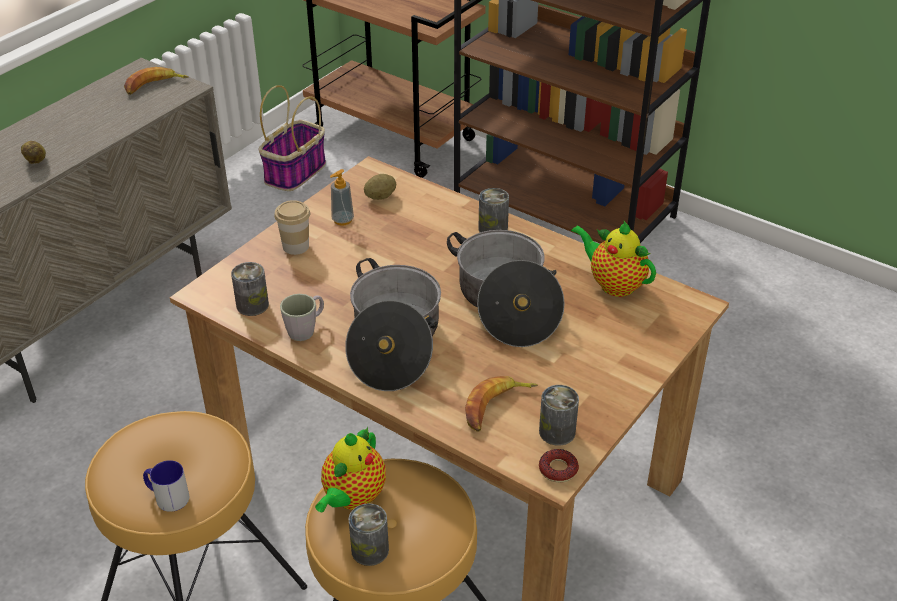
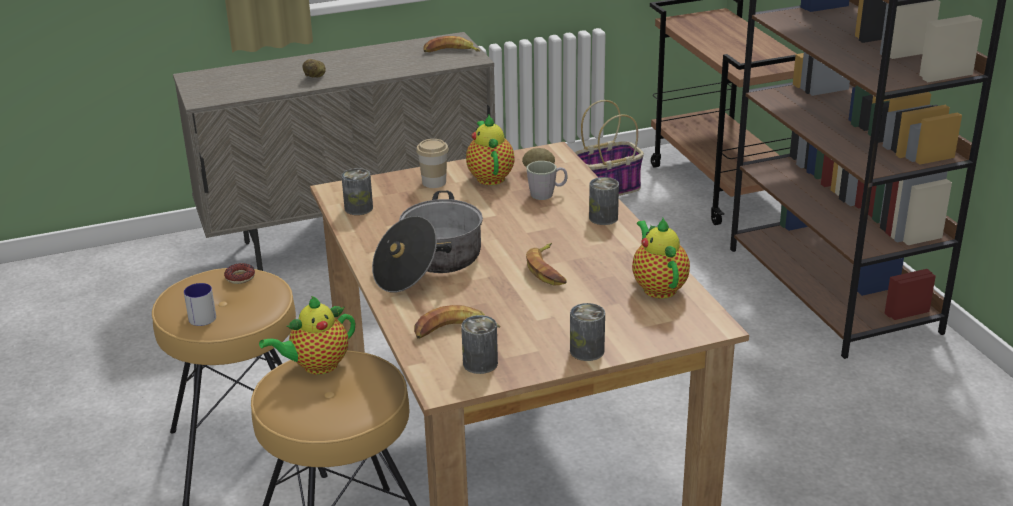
camera: 35 degrees right, 10 degrees down
grey mug [280,294,324,341] -> grey mug moved to [527,161,568,200]
soap dispenser [330,169,354,226] -> teapot [466,115,515,185]
can [349,503,389,566] -> can moved to [570,303,605,361]
cooking pot [447,230,565,347] -> banana [526,243,567,285]
donut [539,449,579,483] -> donut moved to [224,263,255,284]

